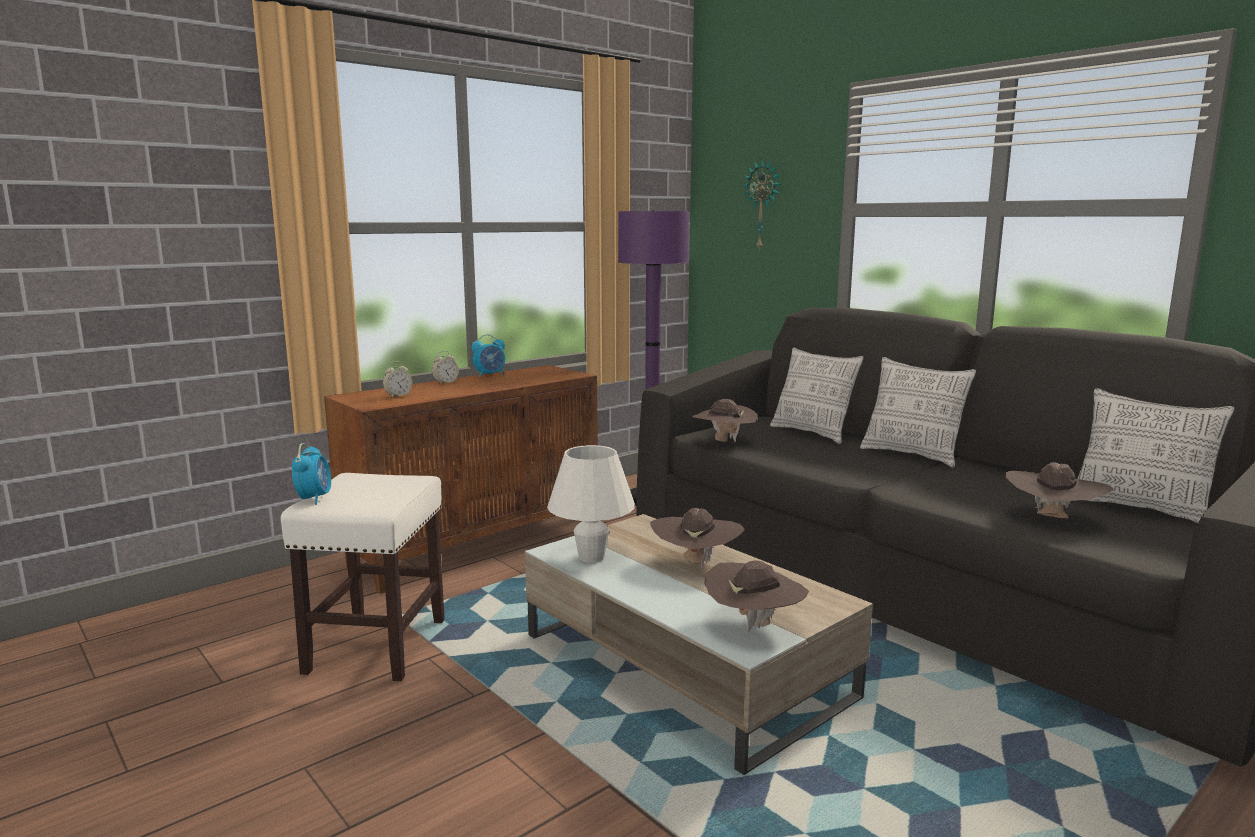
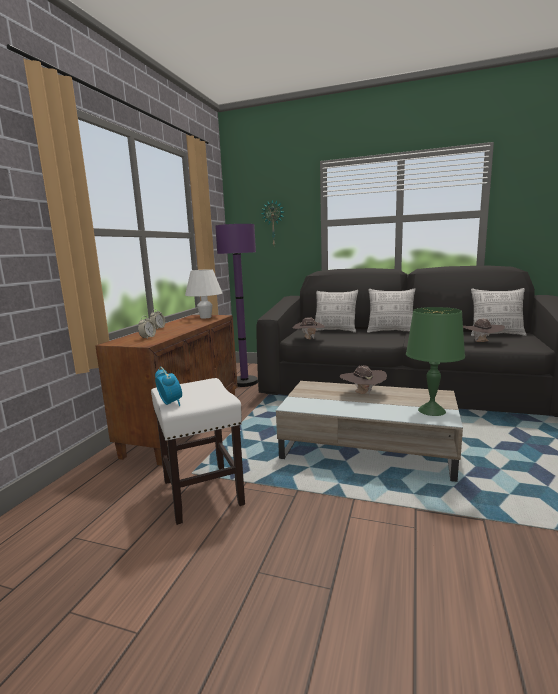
camera: 30 degrees left, 0 degrees up
alarm clock [471,334,505,377] -> none
white table lamp [547,445,635,563] -> white table lamp moved to [185,269,222,318]
brown hat [704,561,809,632] -> green table lamp [406,307,465,416]

